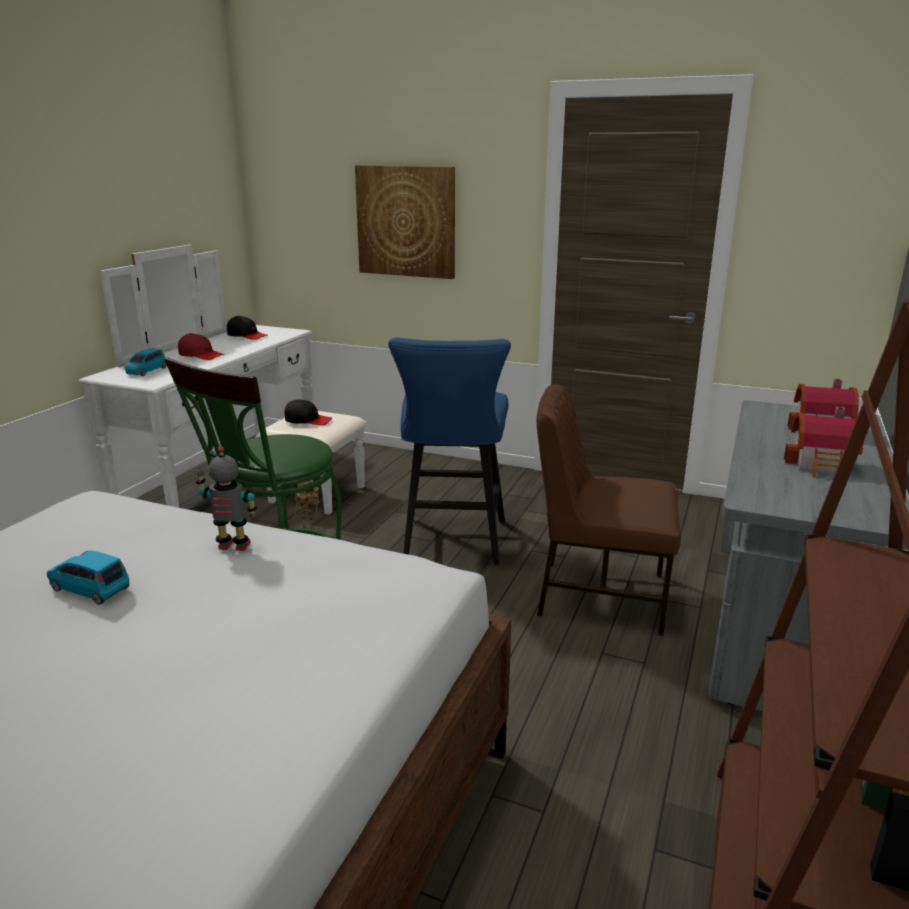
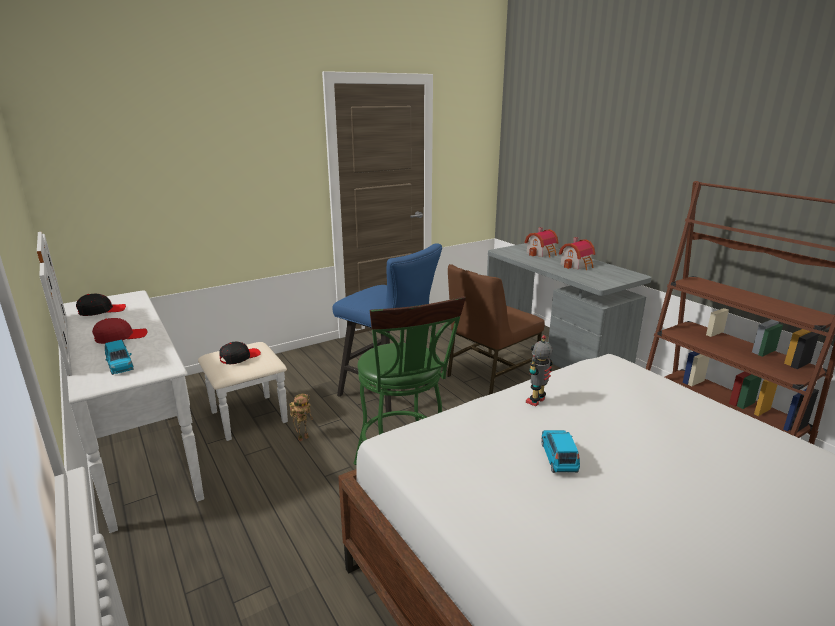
camera: 55 degrees left, 0 degrees up
blue toy car [47,551,129,605] -> blue toy car turned 120 degrees clockwise [541,430,580,473]
picture [355,165,455,279] -> none

